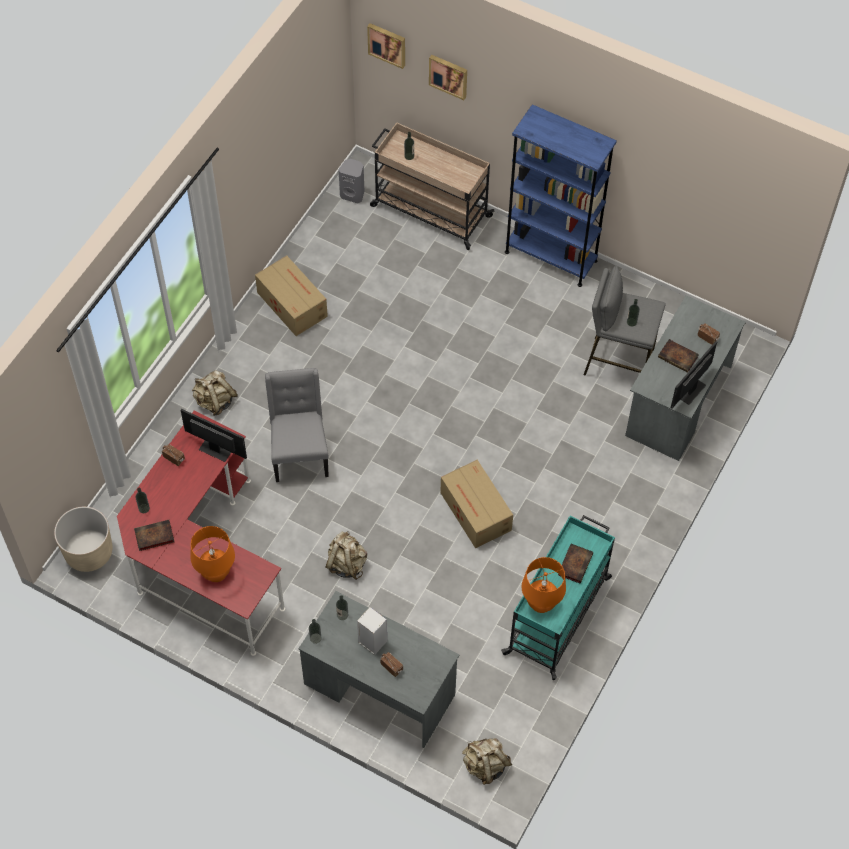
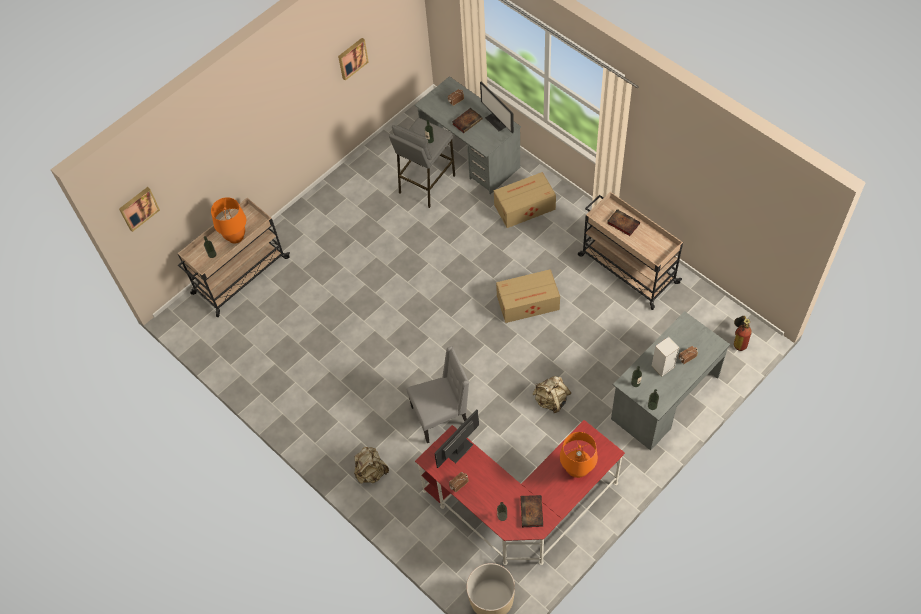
camera: 70 degrees left, 0 degrees up
cardboard box [255,256,328,336] -> cardboard box moved to [494,172,556,228]
grey chair [265,368,329,482] -> grey chair turned 150 degrees clockwise [407,346,469,443]
grey speaker [338,159,364,203] -> none
picture [429,55,467,100] -> picture moved to [338,38,369,81]
beige backpack [462,738,512,785] -> fire extinguisher [734,316,752,351]
turquoise cart [501,515,615,680] -> beige cart [578,192,683,310]
blue bookcase [505,104,617,287] -> none
orange table lamp [522,557,566,613] -> orange table lamp moved to [211,197,246,243]

